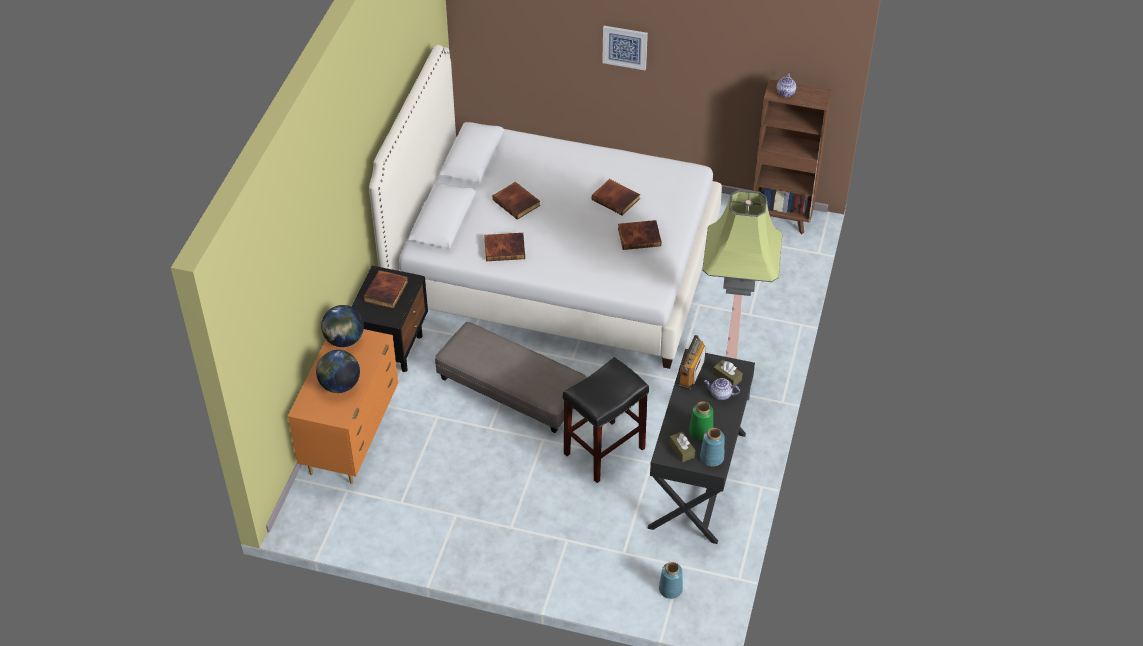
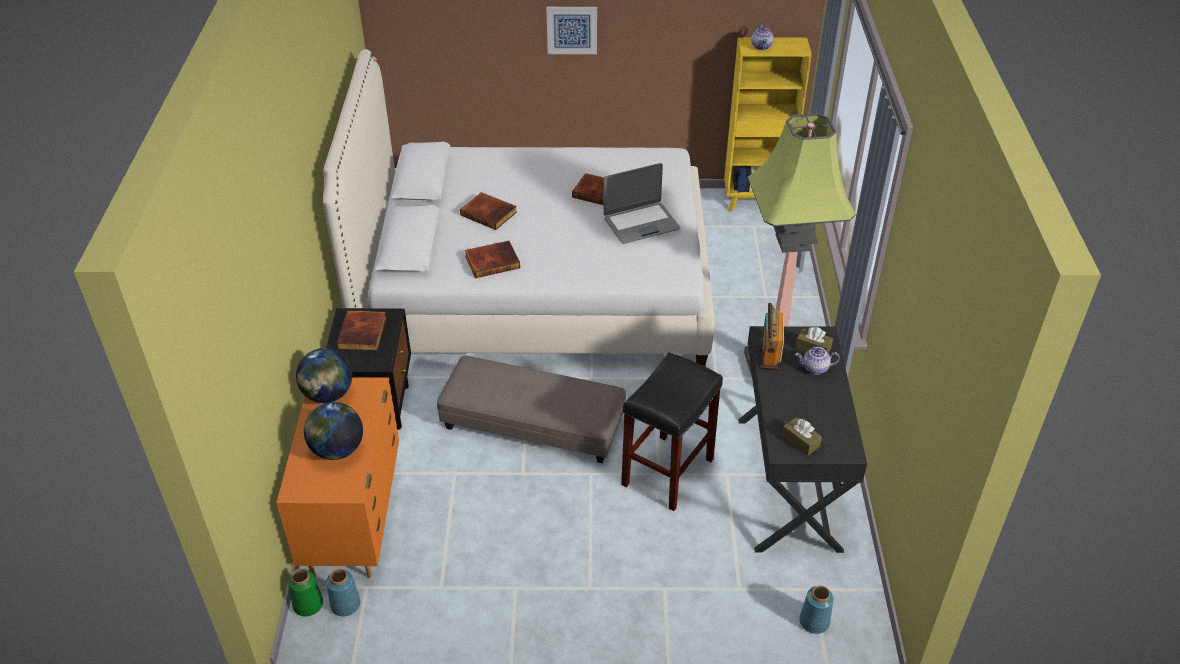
camera: 15 degrees left, 5 degrees down
book [618,220,661,250] -> laptop [603,163,680,244]
green vase [689,401,713,440] -> green vase moved to [288,569,323,616]
blue vase [700,428,725,466] -> blue vase moved to [326,569,361,616]
brown bookcase [753,79,832,234] -> yellow bookcase [724,37,812,212]

